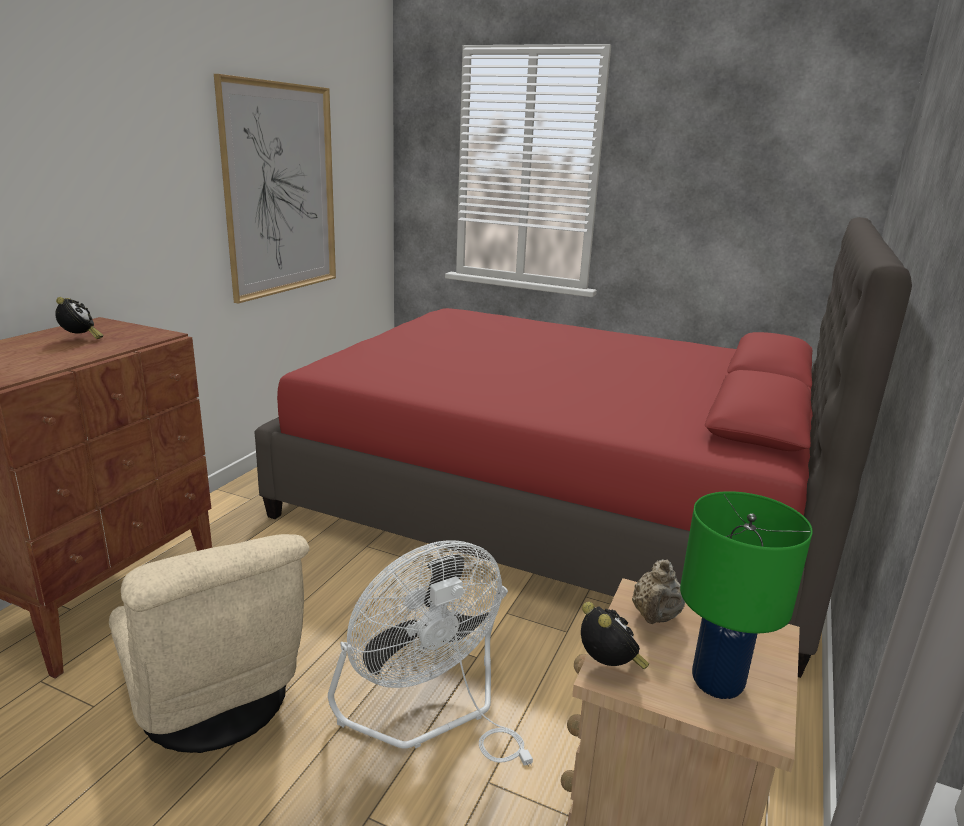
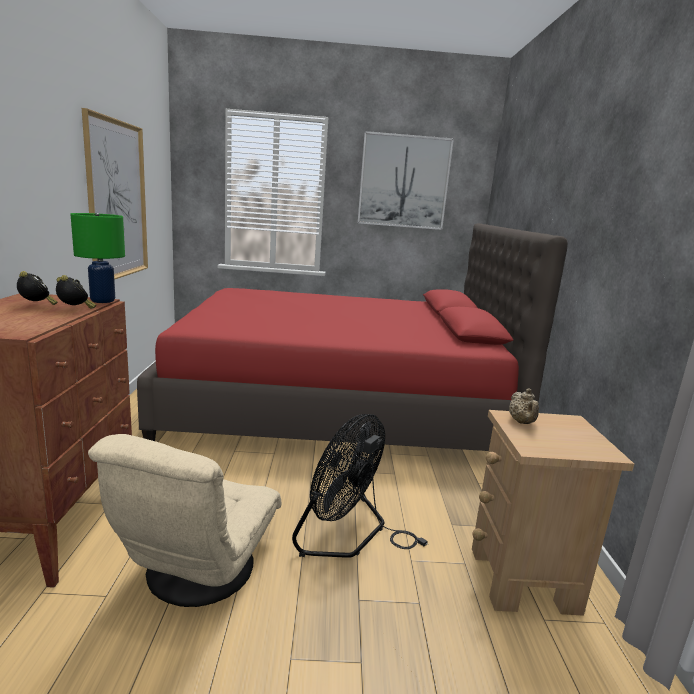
camera: 25 degrees left, 5 degrees down
beige armchair [109,534,310,753] -> beige armchair turned 75 degrees clockwise [88,434,281,607]
white fan [328,540,533,766] -> black fan [292,414,428,558]
alarm clock [581,602,649,670] -> alarm clock moved to [56,275,96,309]
green table lamp [680,491,813,699] -> green table lamp moved to [70,213,125,303]
none -> picture [357,131,454,230]

